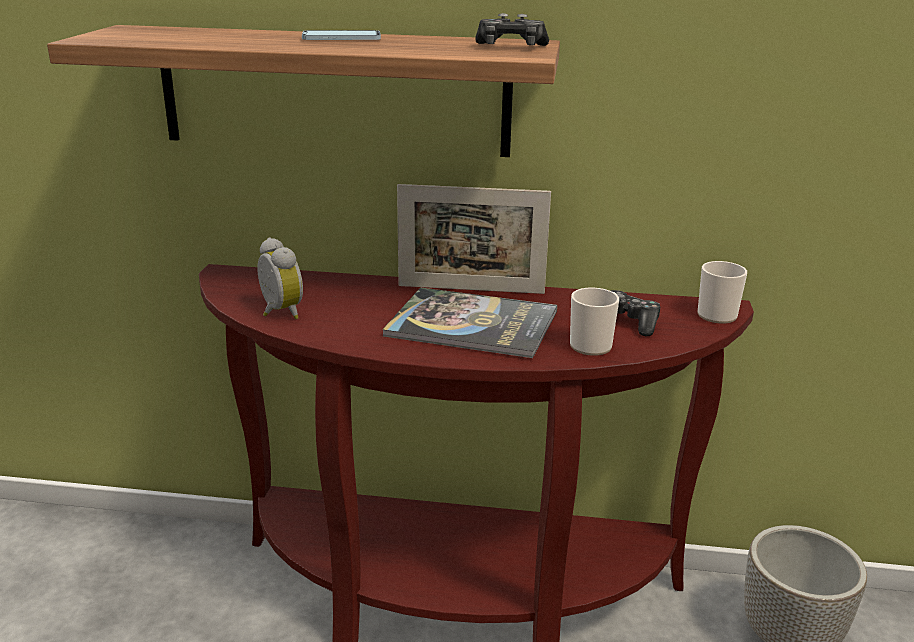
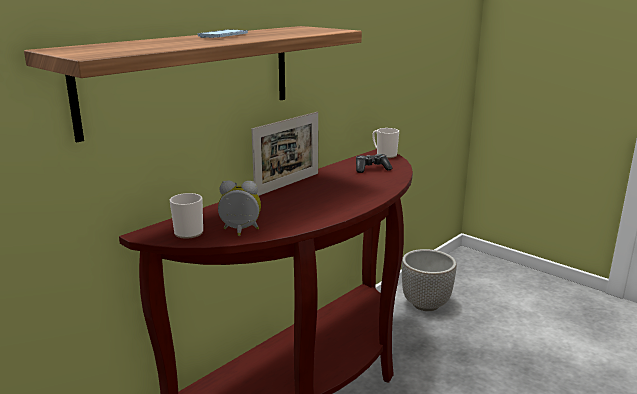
camera: 55 degrees left, 5 degrees down
book [383,287,557,358] -> none
game controller [475,13,549,46] -> none
mug [570,288,619,356] -> mug moved to [170,193,203,239]

